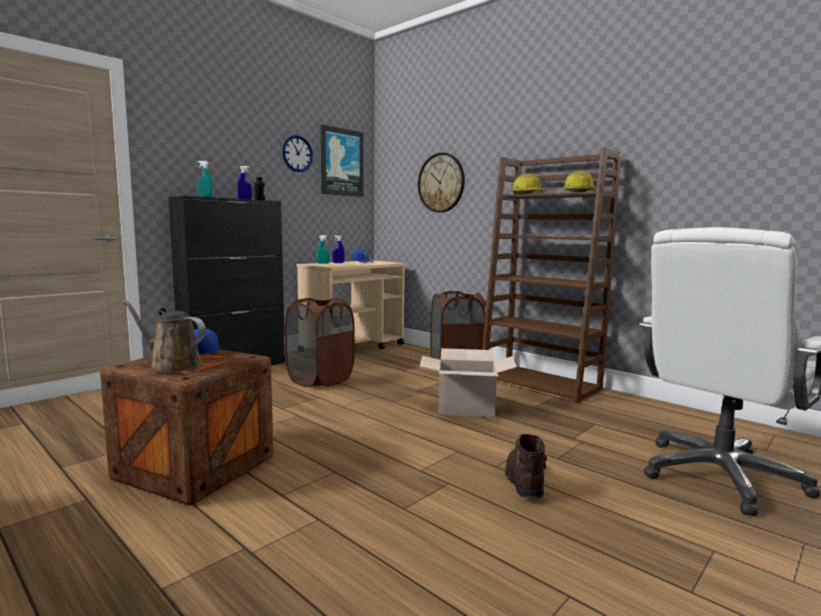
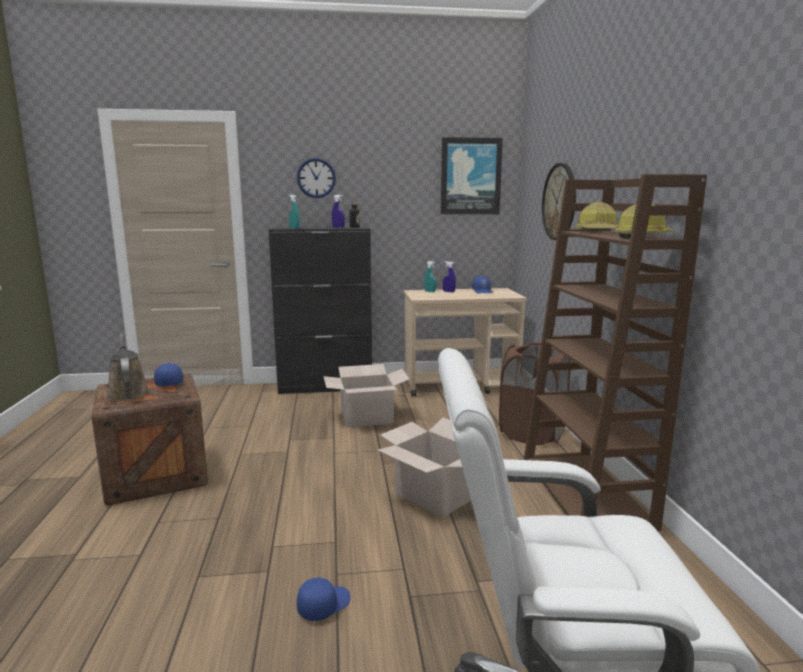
camera: 40 degrees right, 5 degrees up
wall clock [282,135,313,172] -> wall clock moved to [297,158,336,198]
brown laundry basket [285,298,354,387] -> cardboard box [323,364,410,428]
brown boot [505,434,547,498] -> blue cap [297,578,350,621]

